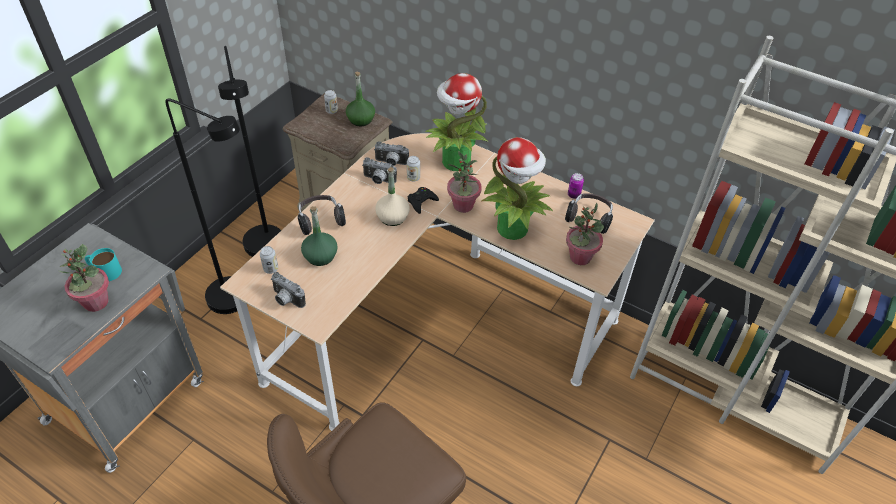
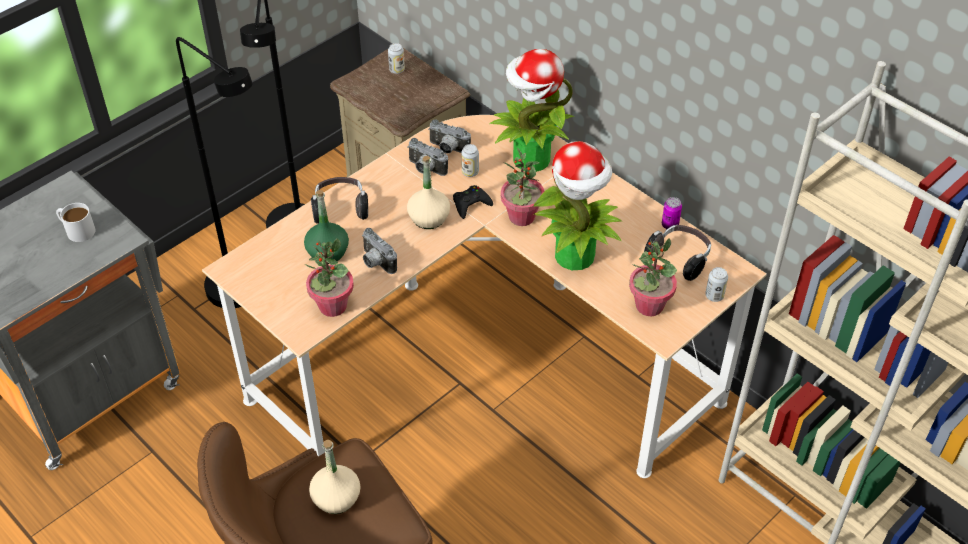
camera: 15 degrees right, 0 degrees up
potted plant [59,244,109,312] -> potted plant moved to [305,238,354,317]
turquoise mug [85,248,122,281] -> white mug [56,203,95,242]
can [260,246,278,274] -> can moved to [705,267,728,302]
camera [271,272,306,308] -> camera moved to [362,228,397,274]
green bottle [346,72,375,126] -> none
none -> beige bottle [309,439,361,514]

